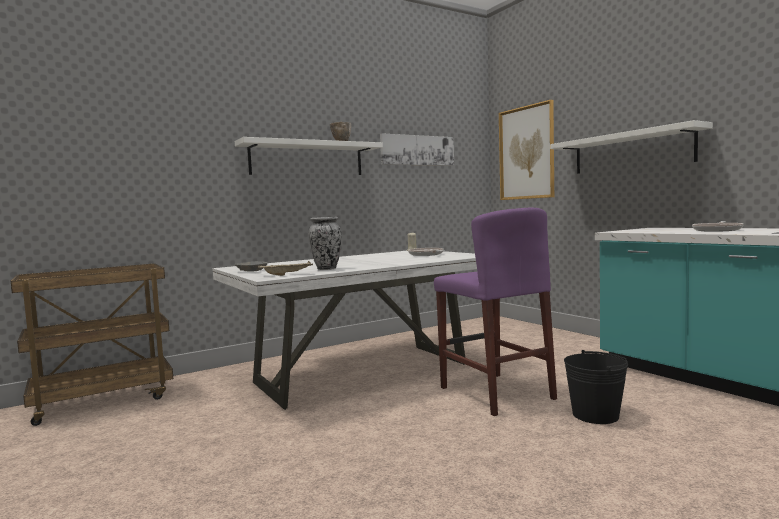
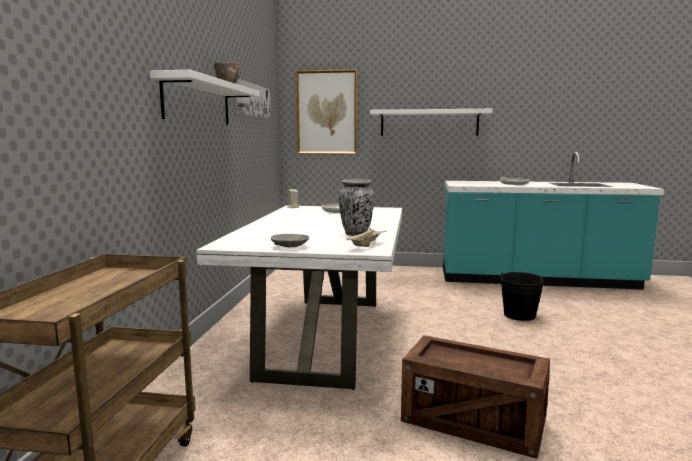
camera: 50 degrees left, 5 degrees up
purple stool [434,207,557,416] -> none
none -> crate [401,335,550,459]

